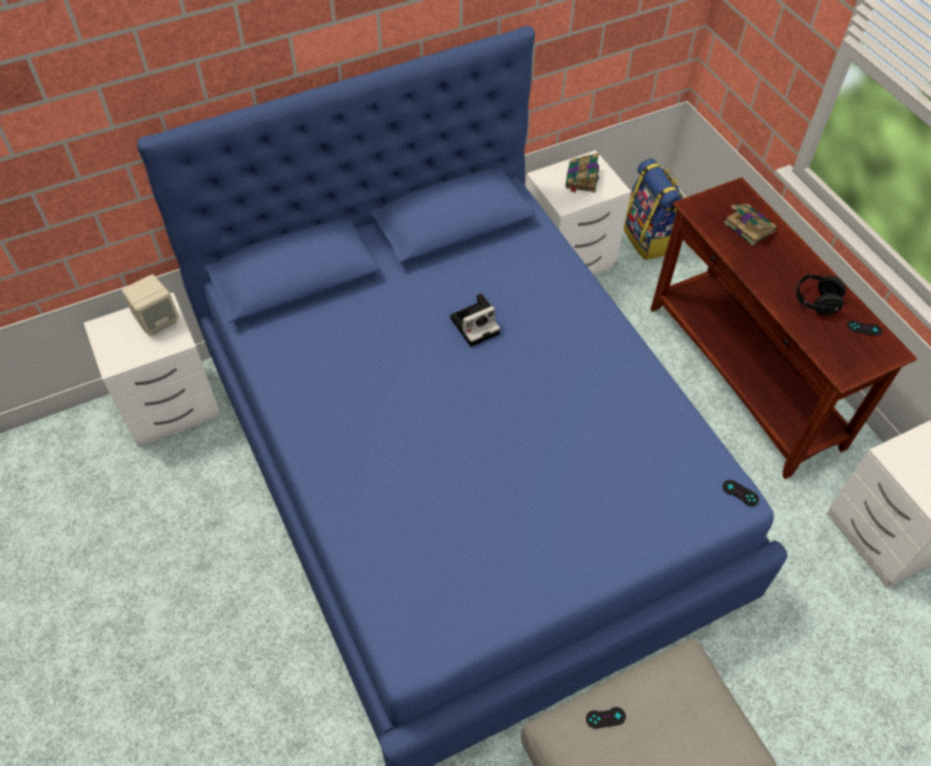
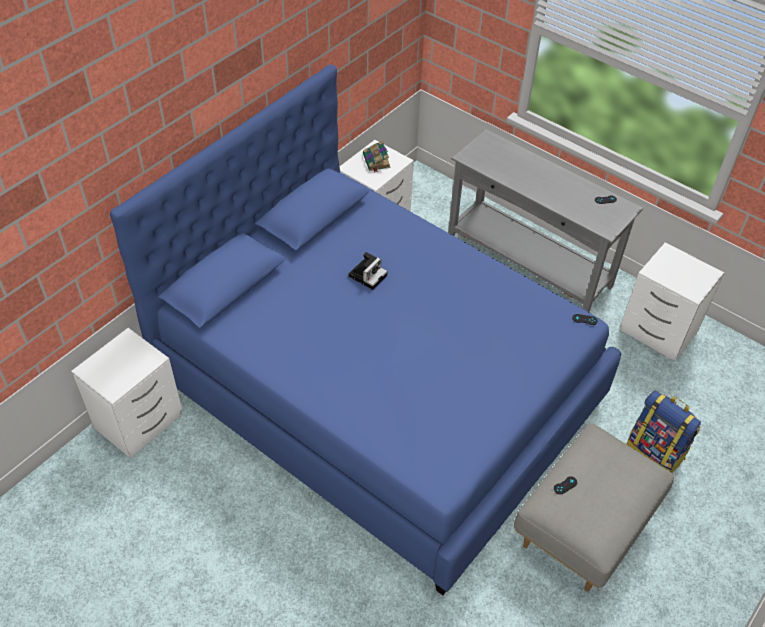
camera: 25 degrees left, 5 degrees down
beige speaker [122,274,179,336] -> none
backpack [624,159,682,260] -> backpack moved to [627,390,701,473]
brown console table [650,177,917,479] -> grey console table [448,129,643,312]
book [724,204,777,246] -> none
black headphones [795,274,846,315] -> none

